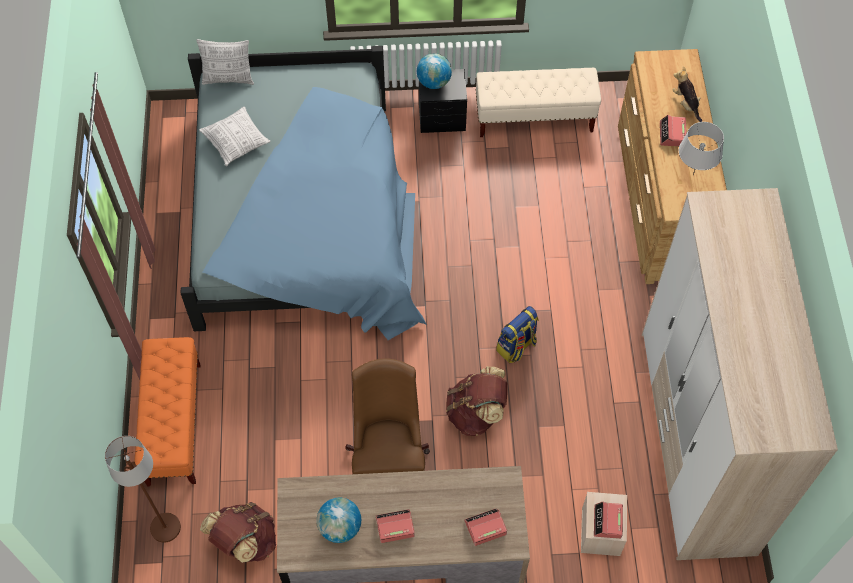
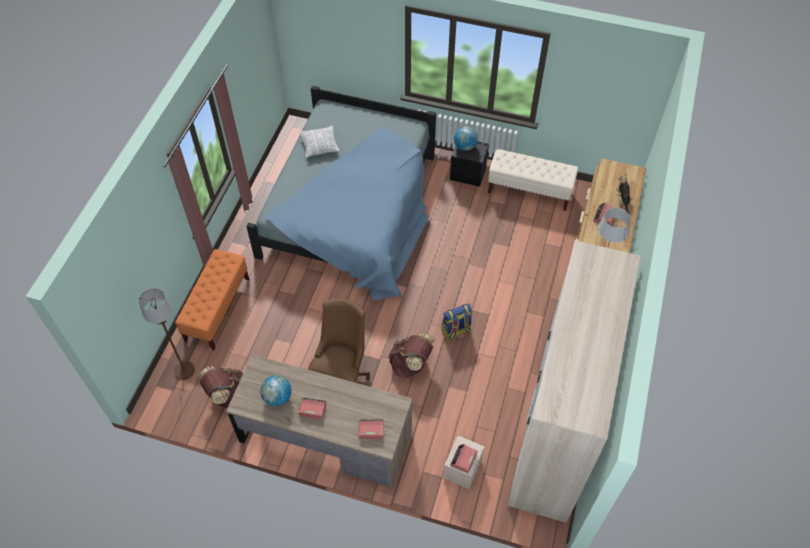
camera: 20 degrees right, 5 degrees down
pillow [196,39,254,85] -> none

